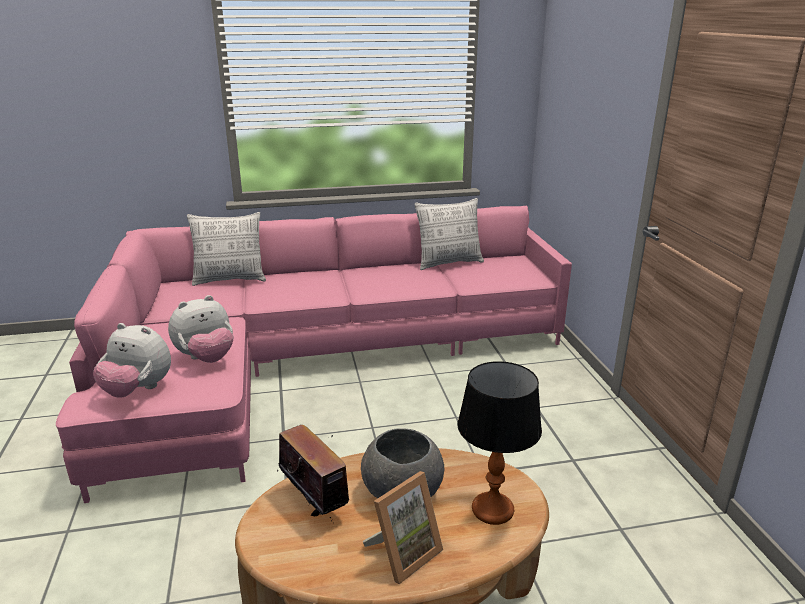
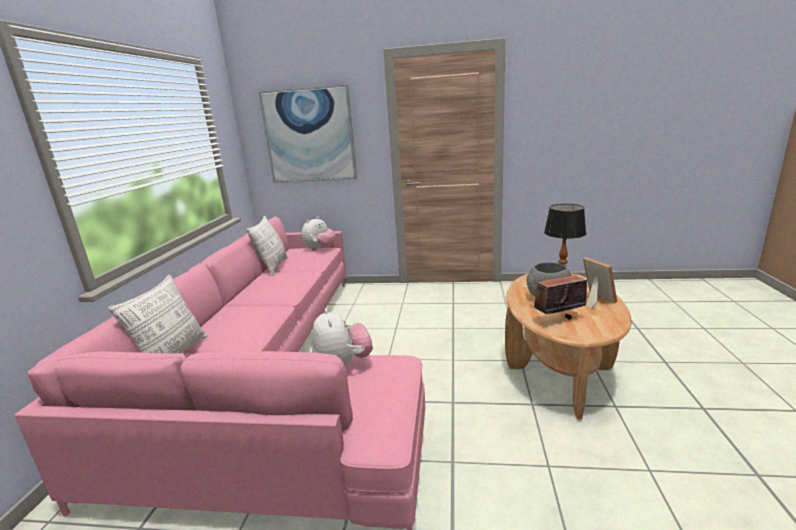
camera: 70 degrees left, 5 degrees down
plush toy [93,323,171,398] -> plush toy moved to [301,217,336,251]
none -> picture [259,85,357,183]

